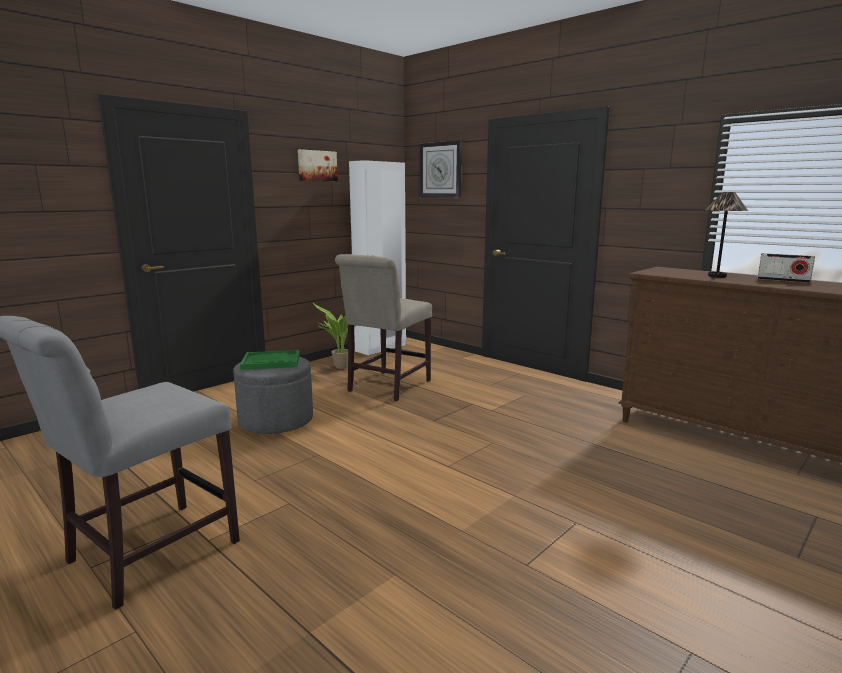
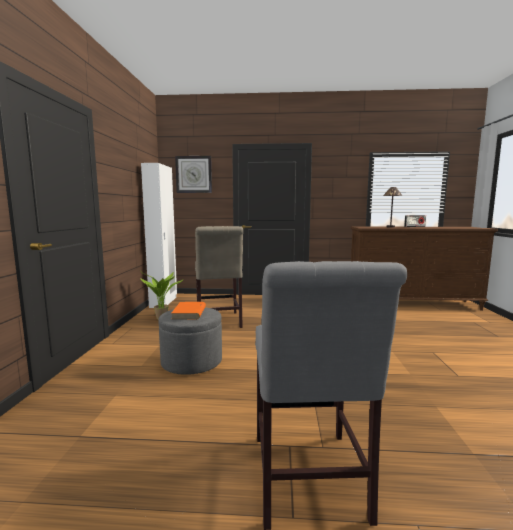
camera: 40 degrees left, 5 degrees down
green tray [240,350,300,370] -> orange book [172,302,206,319]
picture [298,149,338,181] -> none

